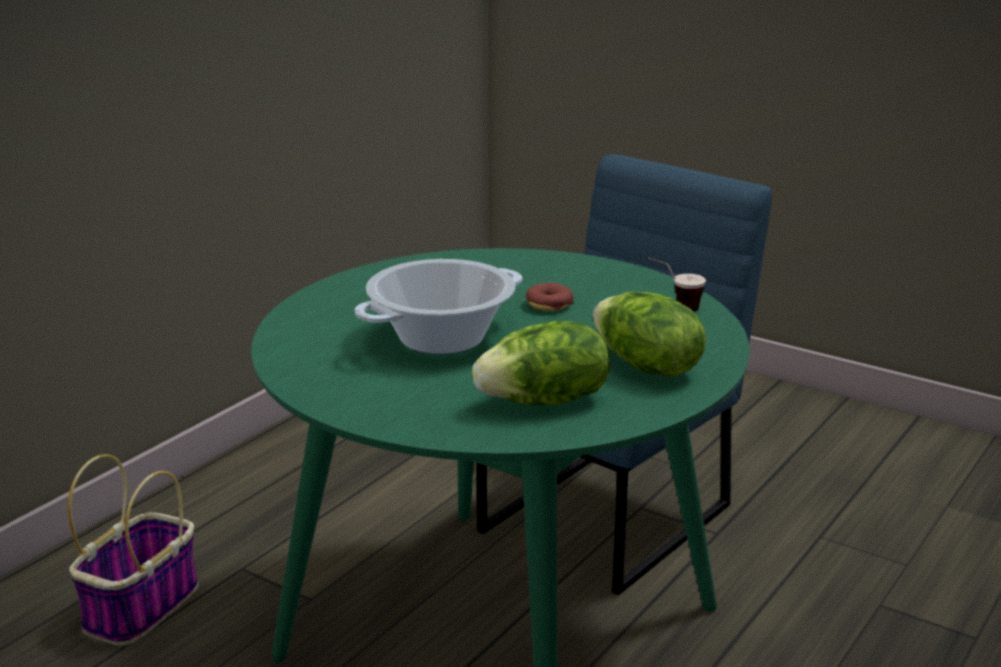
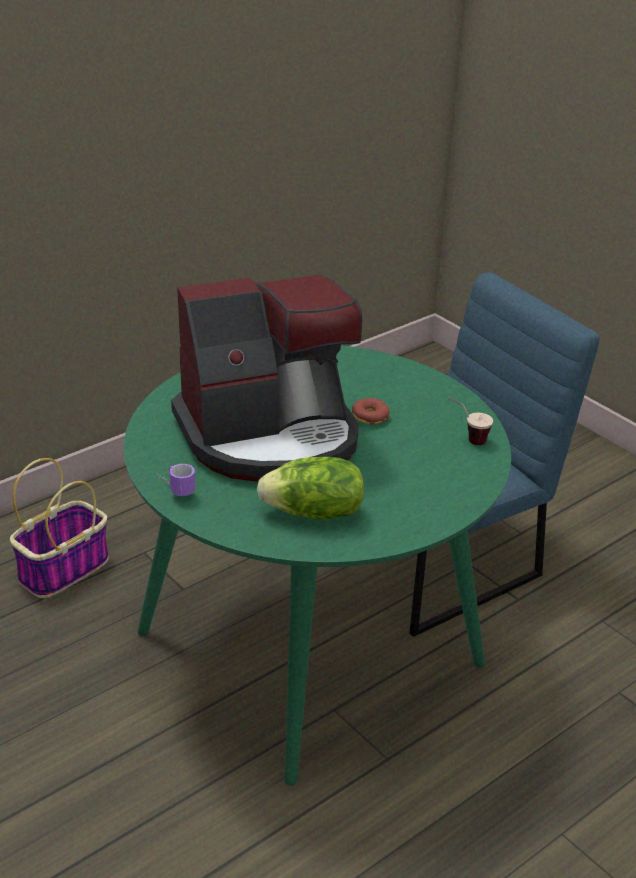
camera: 15 degrees right, 10 degrees up
cooking pot [354,259,522,354] -> coffee machine [171,274,362,482]
lettuce [593,292,706,377] -> none
none -> mug [157,464,195,496]

